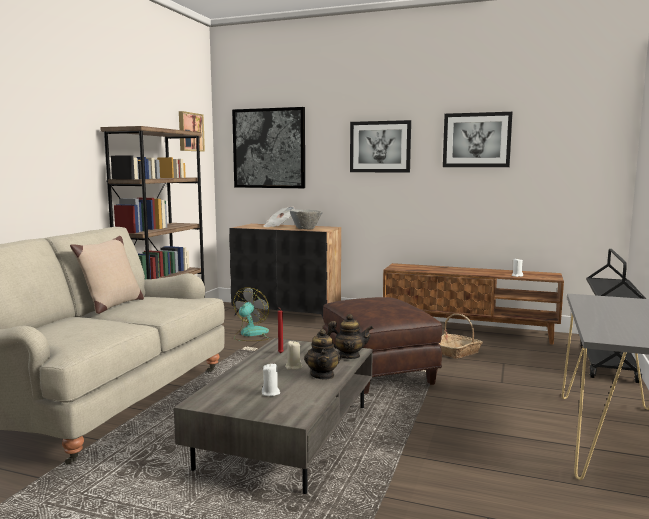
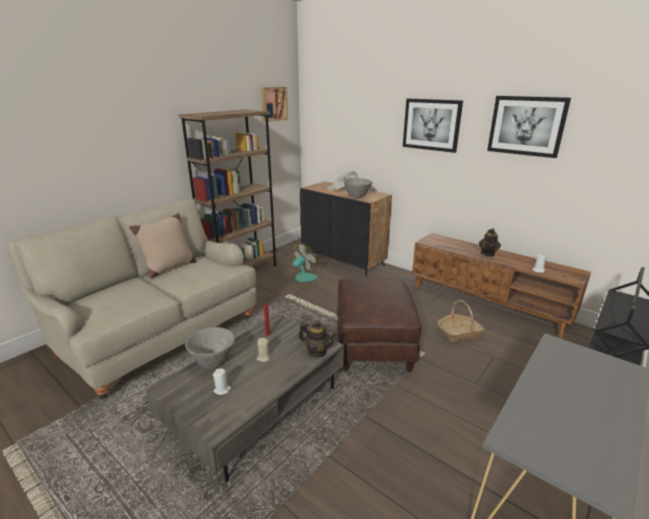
camera: 20 degrees right, 15 degrees up
picture [232,107,305,188] -> none
teapot [304,329,341,379] -> teapot moved to [479,228,501,257]
none -> grey bowl [185,327,235,369]

